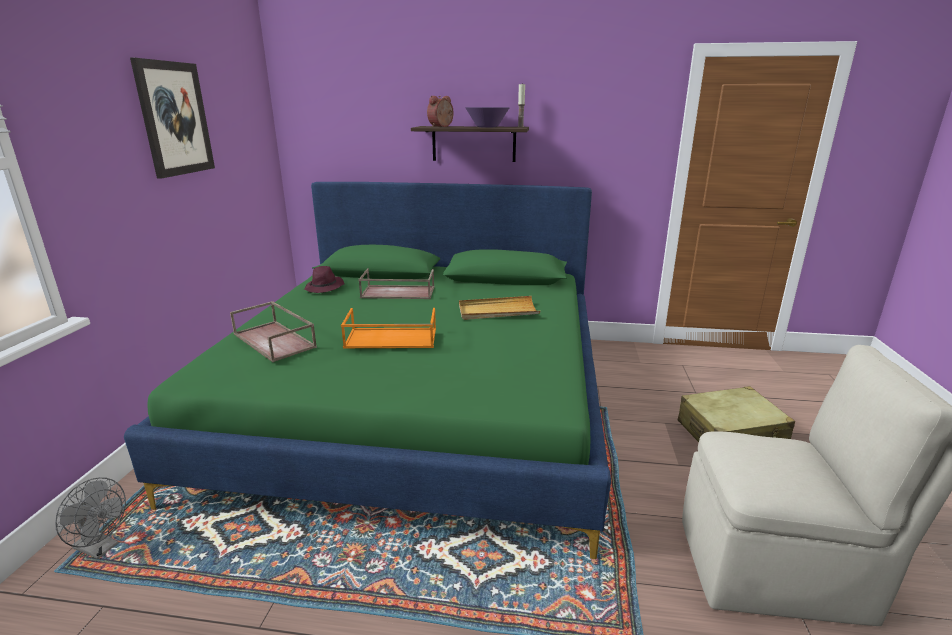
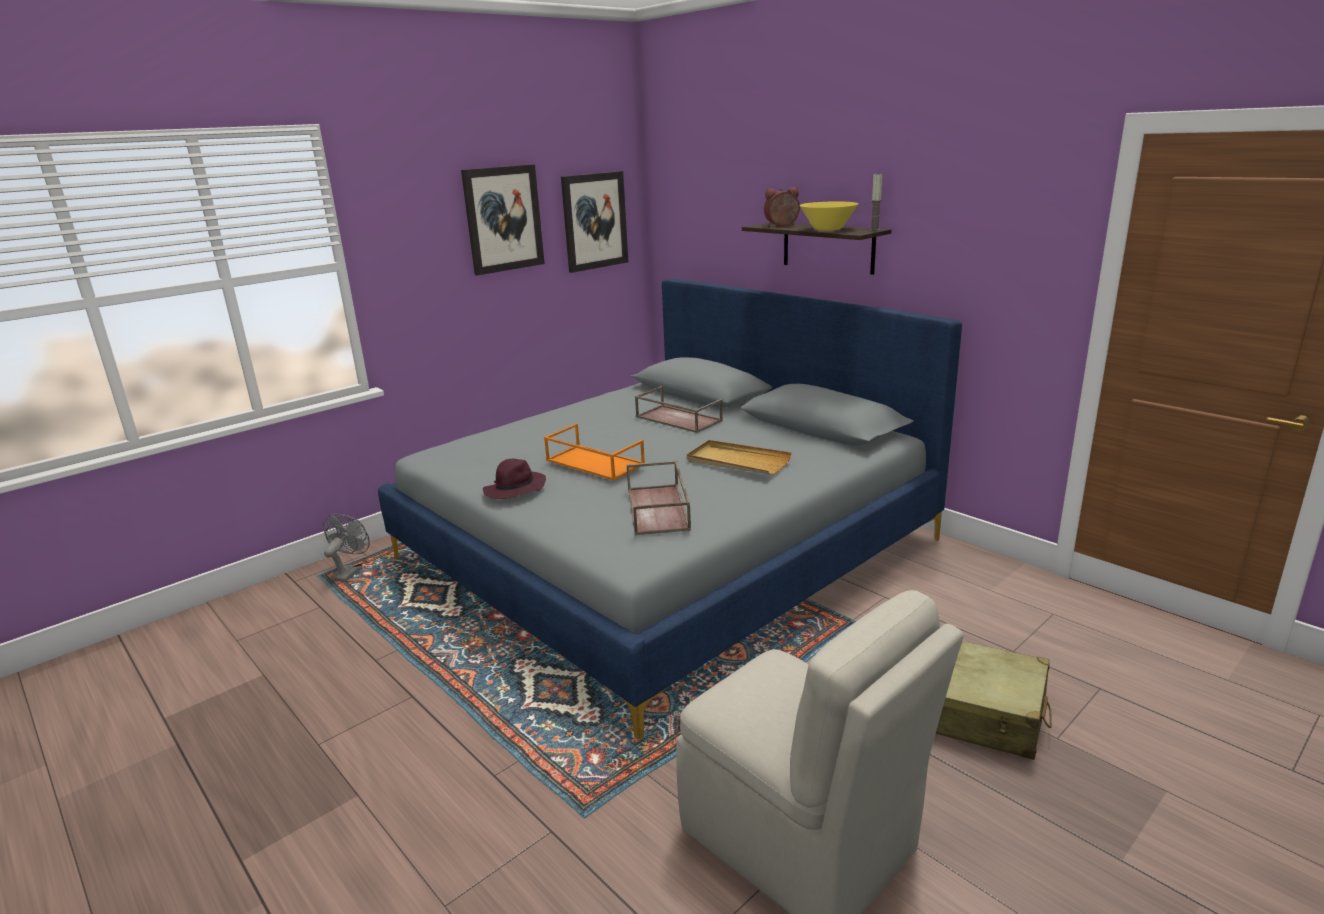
camera: 40 degrees right, 0 degrees up
grey fan [55,477,126,559] -> grey fan turned 135 degrees counterclockwise [323,513,370,582]
green bed [124,182,611,559] -> grey bed [378,279,962,740]
brown tray [230,301,317,362] -> brown tray moved to [627,460,691,536]
purple hat [303,266,344,293] -> purple hat moved to [483,458,546,499]
purple bowl [465,107,510,128] -> yellow bowl [800,201,858,231]
none -> picture [561,171,628,273]

